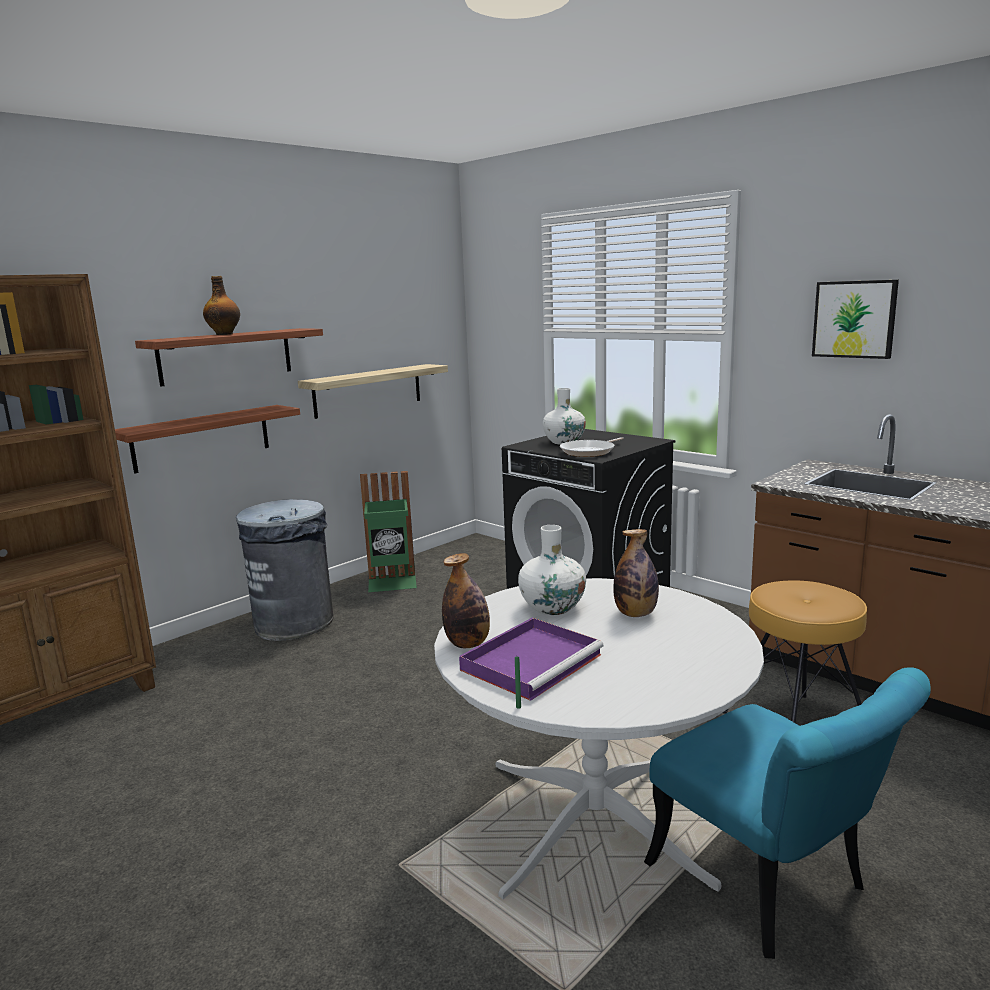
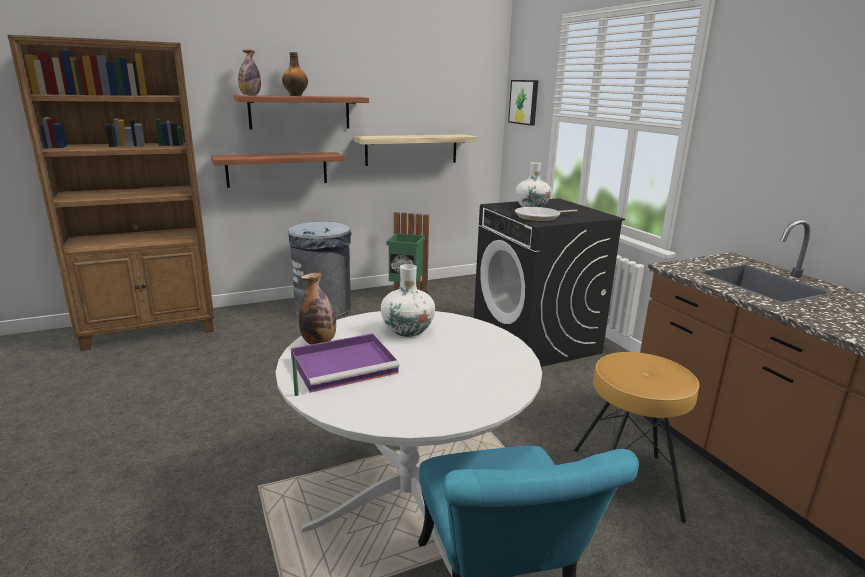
camera: 20 degrees right, 5 degrees up
bottle [613,529,659,617] -> bottle moved to [238,50,261,95]
picture [812,280,899,359] -> picture moved to [508,80,538,126]

